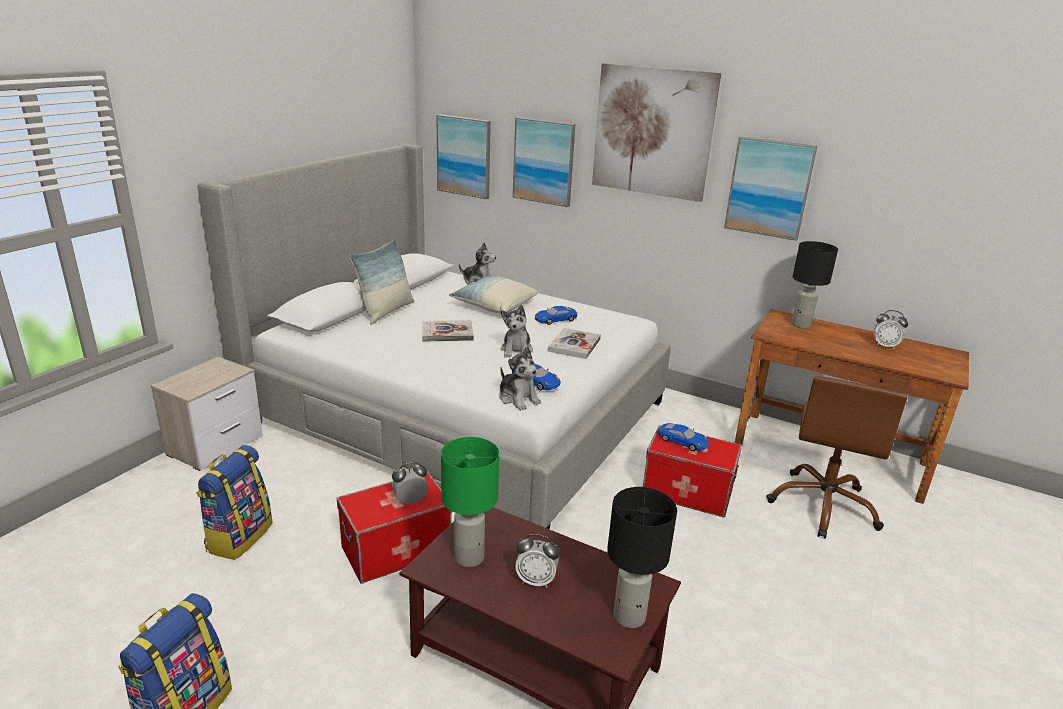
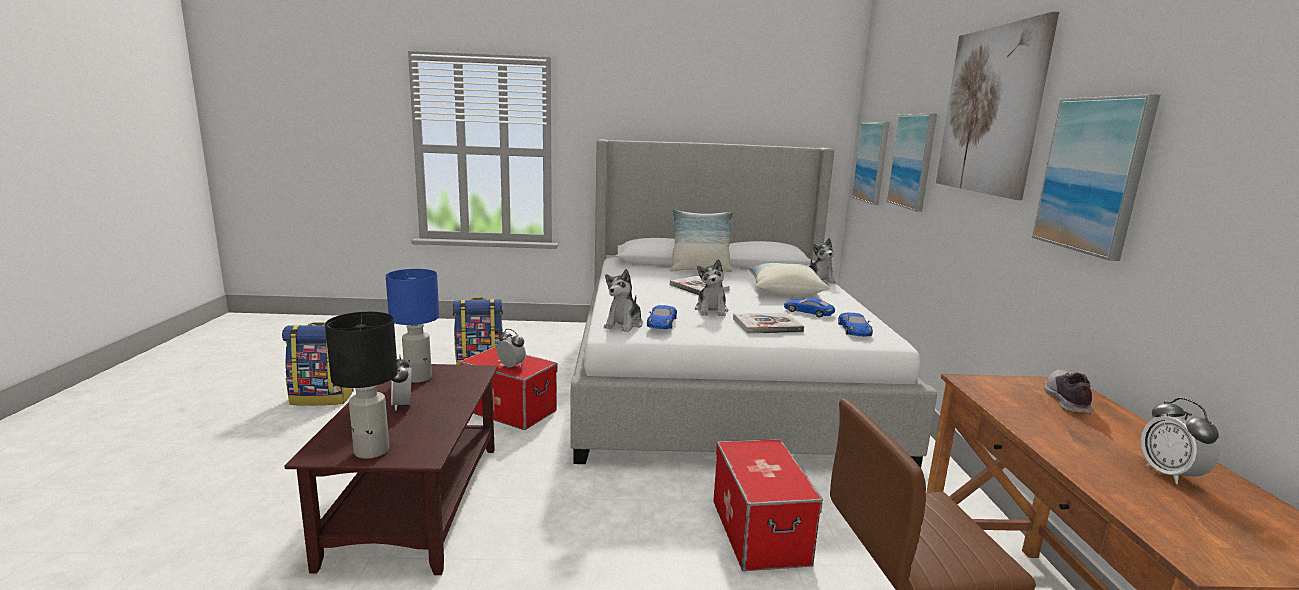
camera: 60 degrees right, 10 degrees down
nightstand [150,357,263,471] -> none
green table lamp [441,437,499,567] -> blue table lamp [386,269,439,383]
plush toy [501,305,533,358] -> plush toy turned 60 degrees counterclockwise [695,259,728,316]
blue toy car [658,423,709,451] -> blue toy car moved to [838,312,873,337]
black table lamp [791,241,838,329] -> shoe [1044,369,1092,414]

